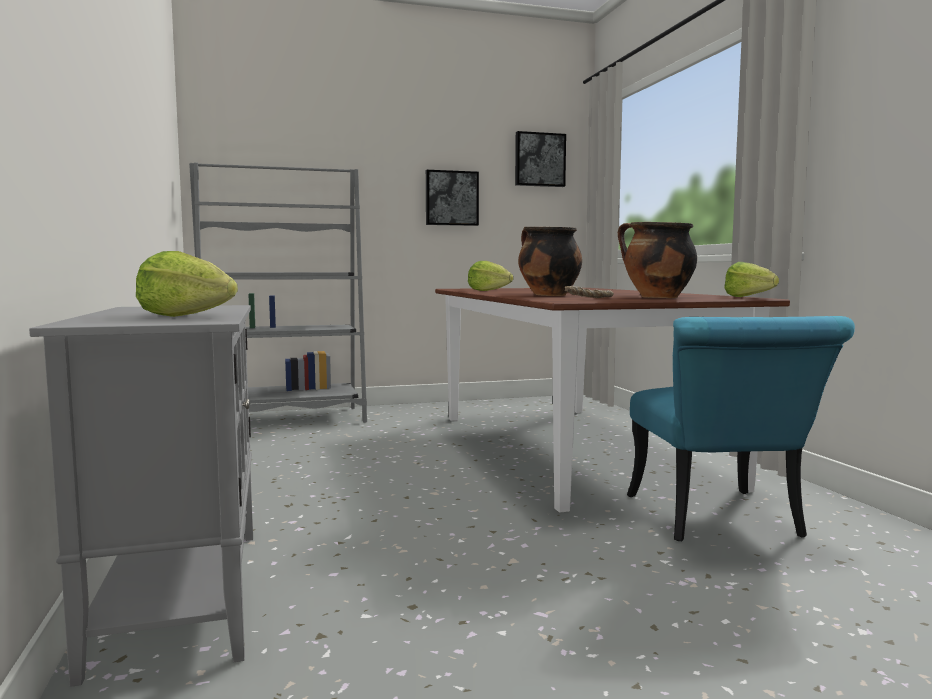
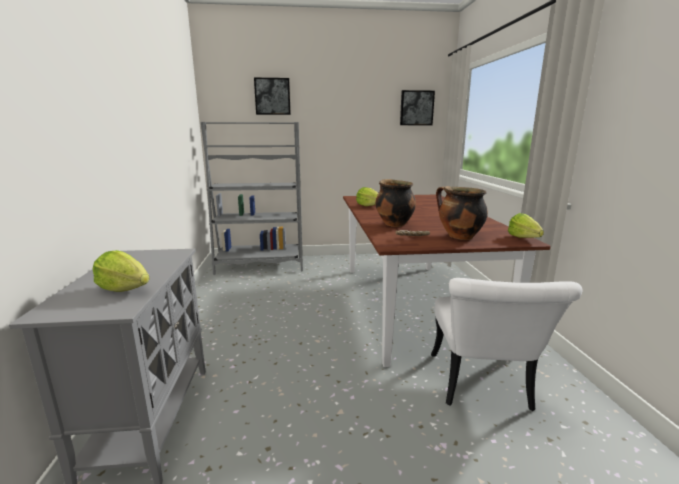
camera: 10 degrees right, 10 degrees up
picture [426,170,479,226] -> picture moved to [254,78,291,115]
turquoise chair [627,316,855,541] -> white chair [431,278,582,411]

